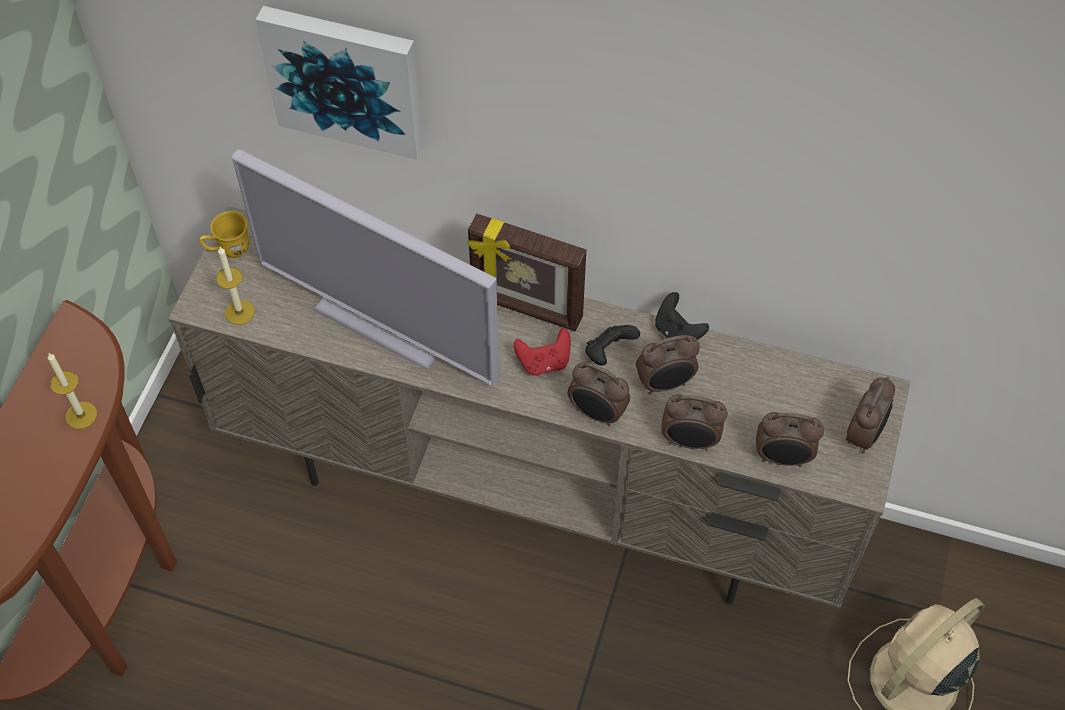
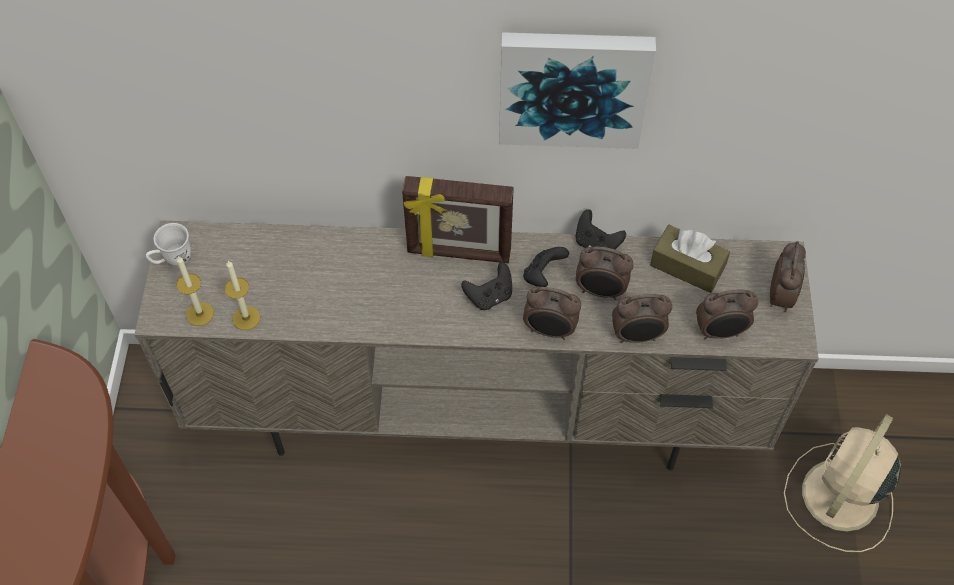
camera: 15 degrees left, 0 degrees up
candle [48,353,97,429] -> candle moved to [224,261,260,330]
yellow mug [199,211,249,258] -> white mug [146,223,191,266]
television [232,149,500,386] -> none
picture [255,6,424,160] -> picture moved to [499,32,656,149]
red game controller [514,328,571,376] -> black game controller [461,262,512,310]
alarm clock [636,335,700,394] -> alarm clock turned 45 degrees clockwise [576,247,634,300]
none -> brown tissue box [650,225,730,293]

